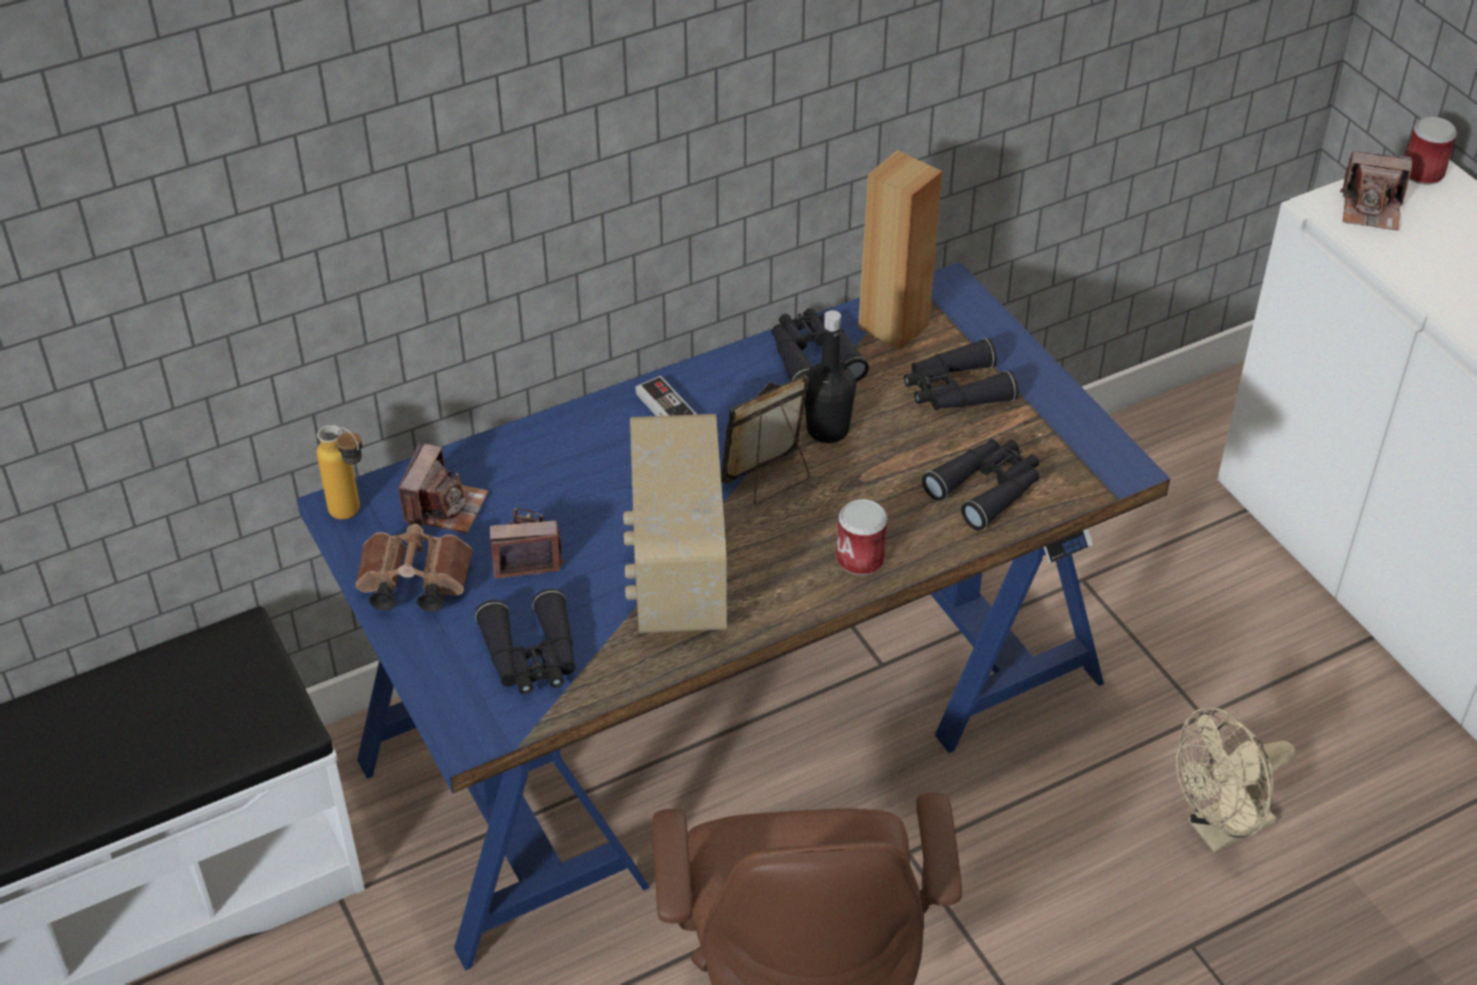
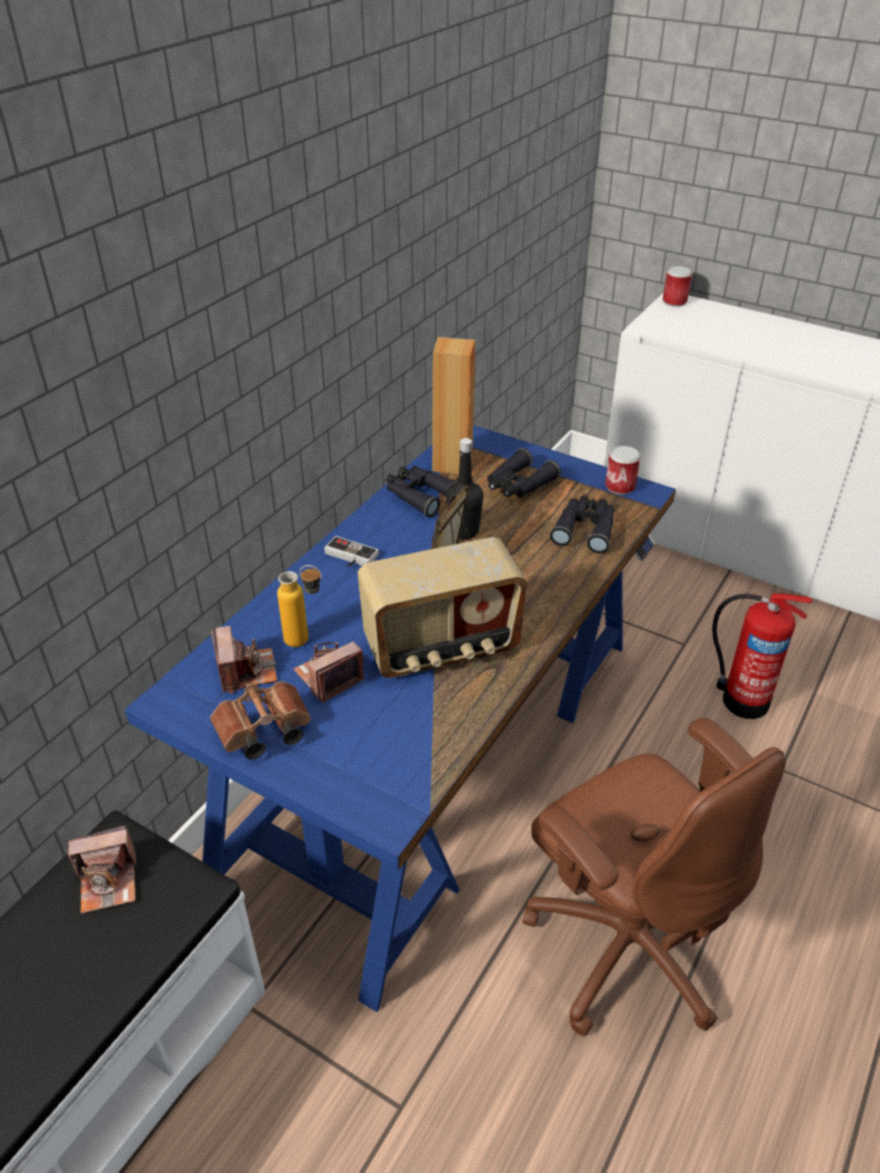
camera: 30 degrees left, 5 degrees down
bottle [317,425,362,519] -> bottle moved to [277,565,322,647]
black binoculars [475,588,576,694] -> none
radio [623,414,727,633] -> radio turned 75 degrees counterclockwise [357,537,527,678]
can [836,499,888,575] -> can moved to [605,446,640,495]
beige fan [1176,706,1295,853] -> fire extinguisher [712,593,813,719]
camera [1340,152,1412,231] -> camera moved to [67,825,136,914]

